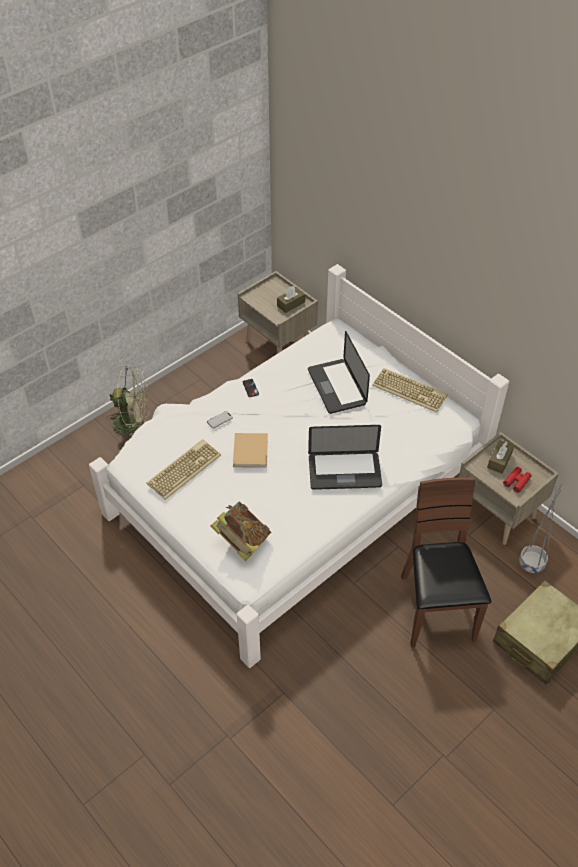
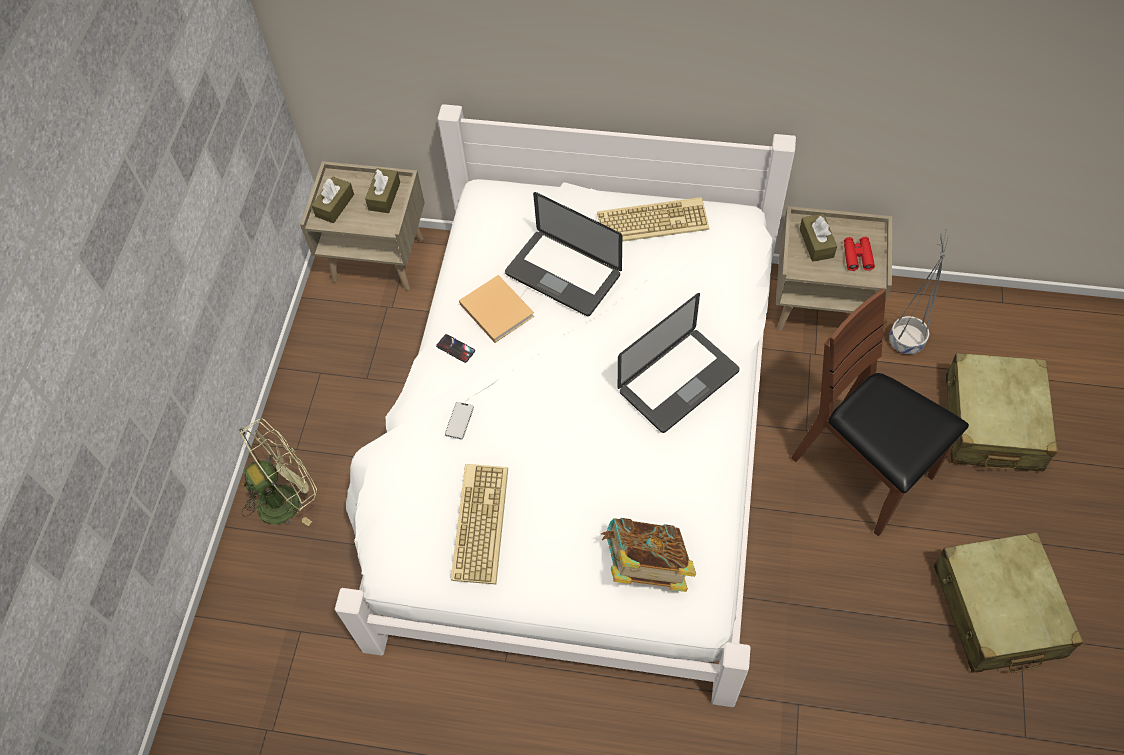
camera: 35 degrees left, 10 degrees up
beige book [233,433,268,468] -> beige book moved to [459,275,534,343]
none -> brown tissue box [311,177,354,223]
none -> beige suitcase [934,532,1084,673]

